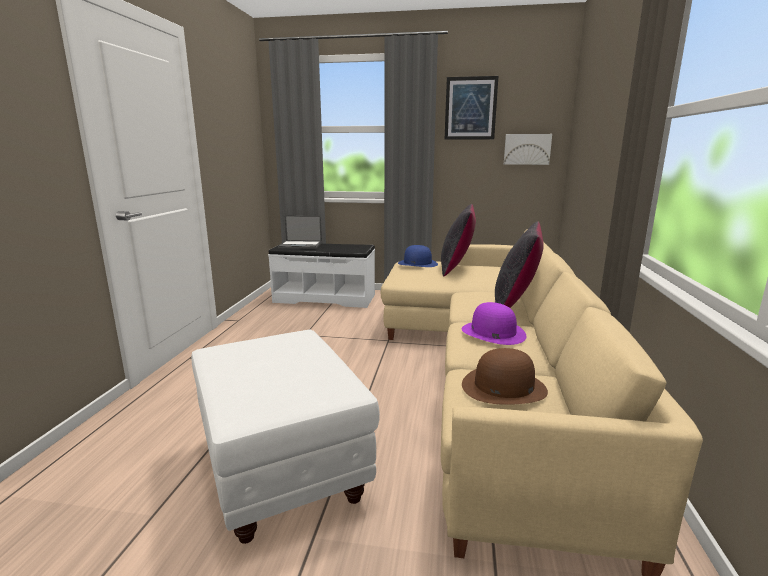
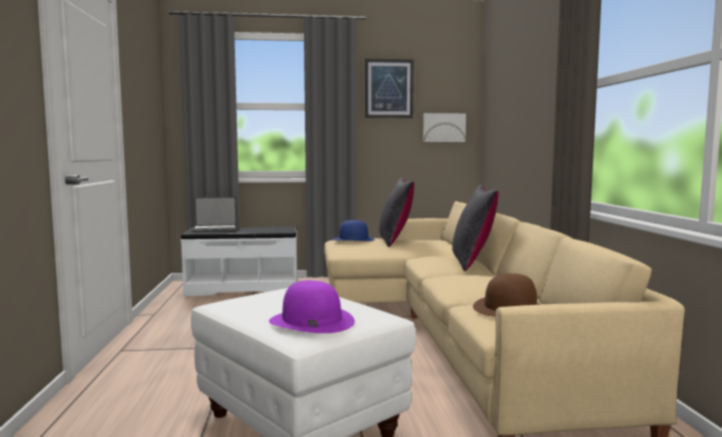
camera: 15 degrees left, 10 degrees down
purple hat [462,302,527,345] -> purple hat moved to [269,280,355,333]

